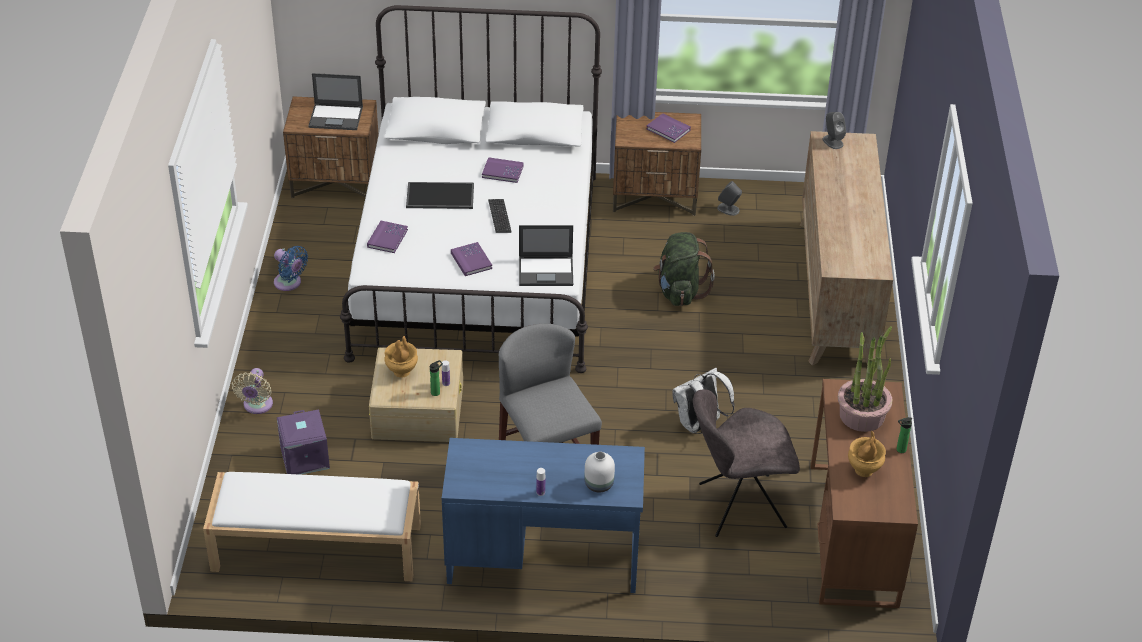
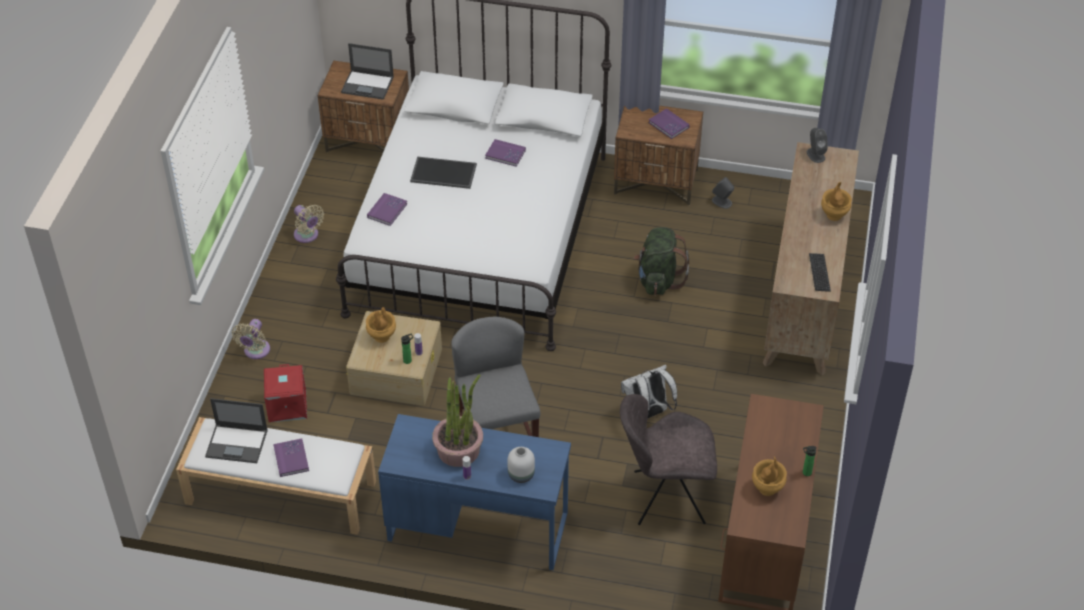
camera: 10 degrees right, 5 degrees up
blue fan [274,246,308,291] -> beige fan [294,204,324,243]
purple storage box [277,410,330,475] -> red storage box [264,364,307,422]
purple book [451,242,492,276] -> purple book moved to [273,438,309,477]
keyboard [488,199,512,233] -> keyboard moved to [809,253,831,292]
laptop [519,225,573,286] -> laptop moved to [205,398,268,463]
potted plant [838,326,892,432] -> potted plant moved to [432,374,483,467]
none -> brown vase [821,182,852,221]

